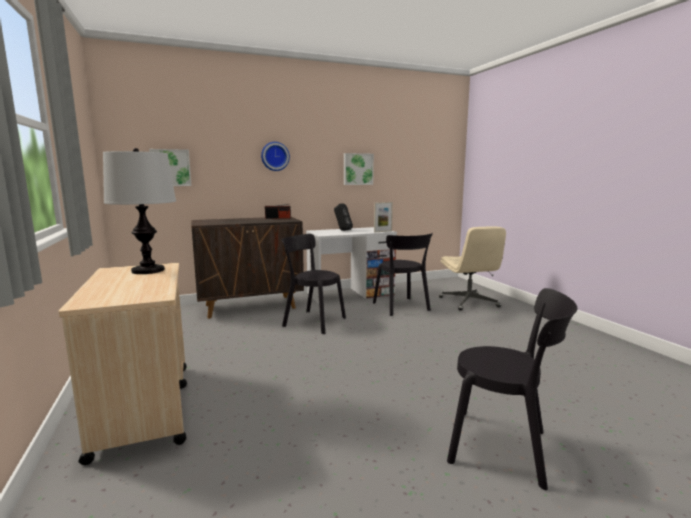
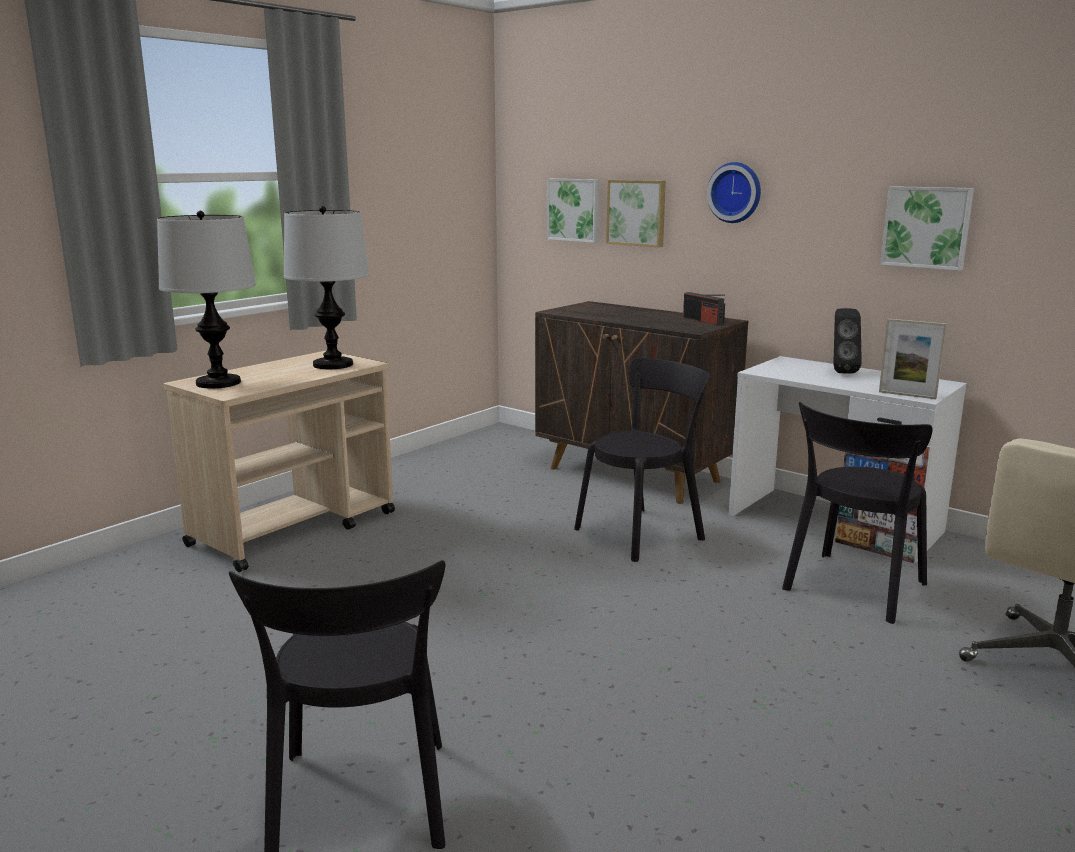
camera: 60 degrees right, 5 degrees up
black chair [281,234,346,334] -> black chair turned 60 degrees clockwise [574,357,711,562]
none -> table lamp [157,211,256,388]
none -> picture [606,180,666,247]

